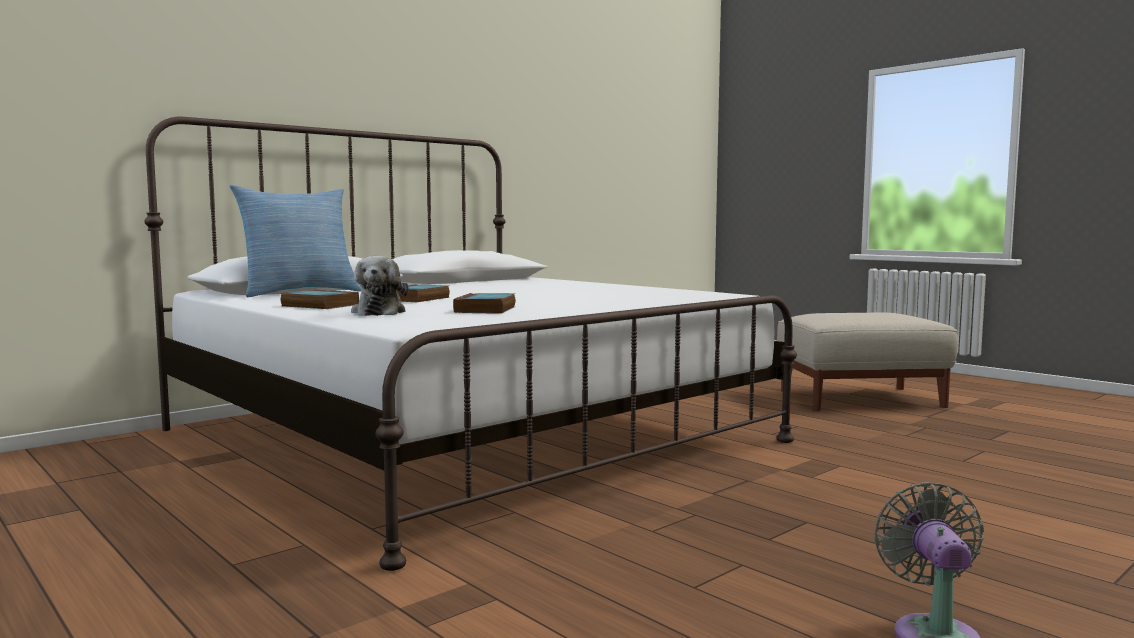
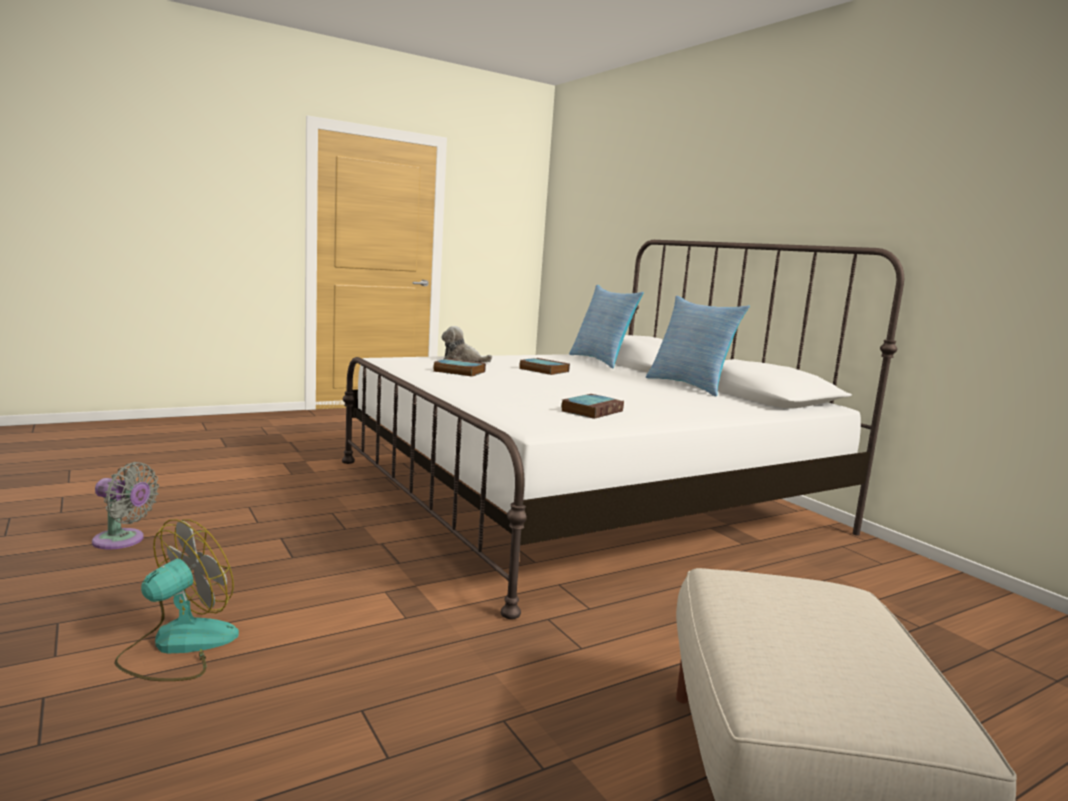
camera: 100 degrees right, 5 degrees up
book [281,290,359,309] -> book moved to [561,394,624,419]
none -> fan [114,519,239,681]
none -> pillow [646,296,750,397]

